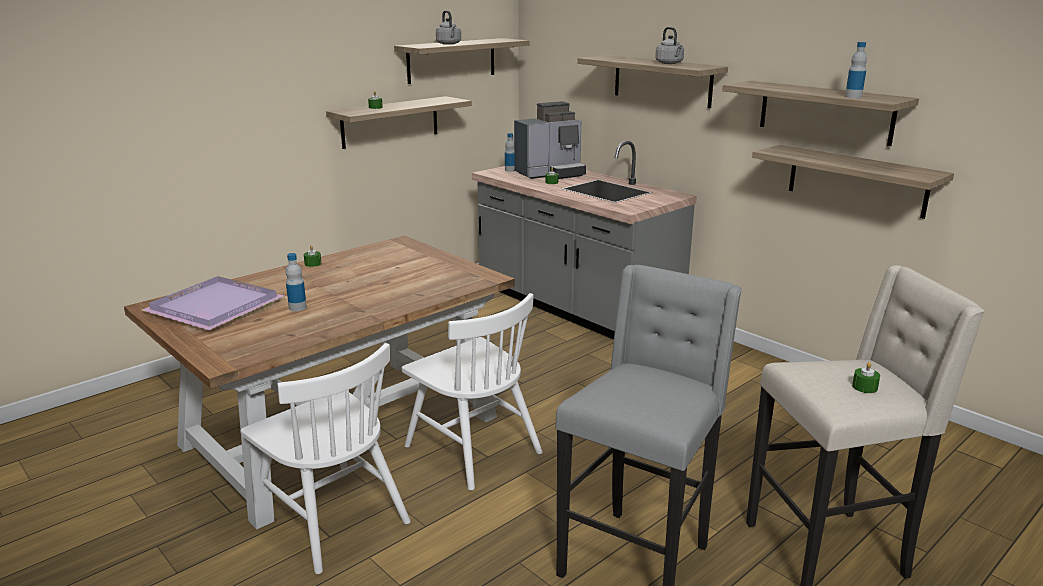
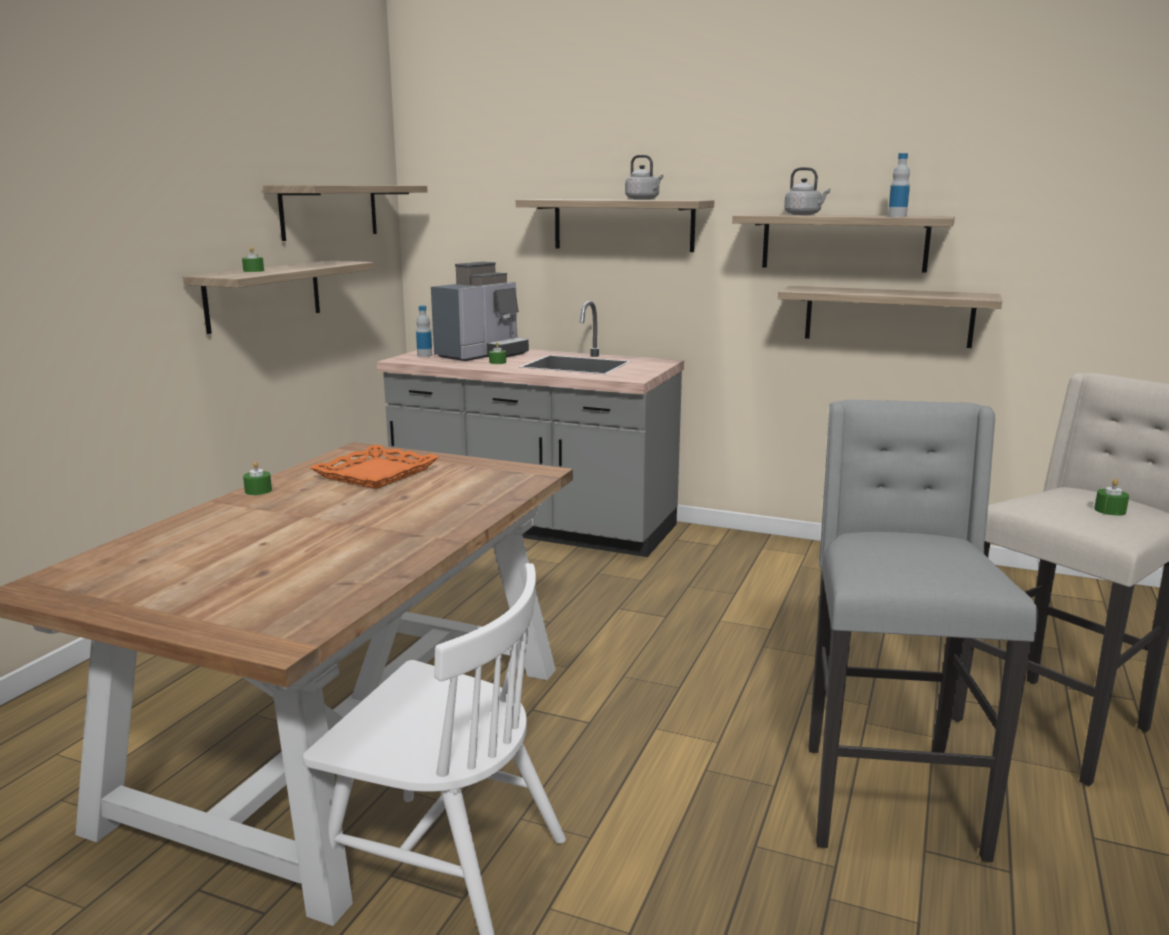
camera: 25 degrees left, 5 degrees down
purple tray [142,276,284,330] -> none
bottle [286,253,307,312] -> none
white chair [402,293,543,491] -> none
grey kettle [436,11,461,45] -> grey kettle moved to [784,167,830,215]
none -> orange tray [310,444,439,489]

